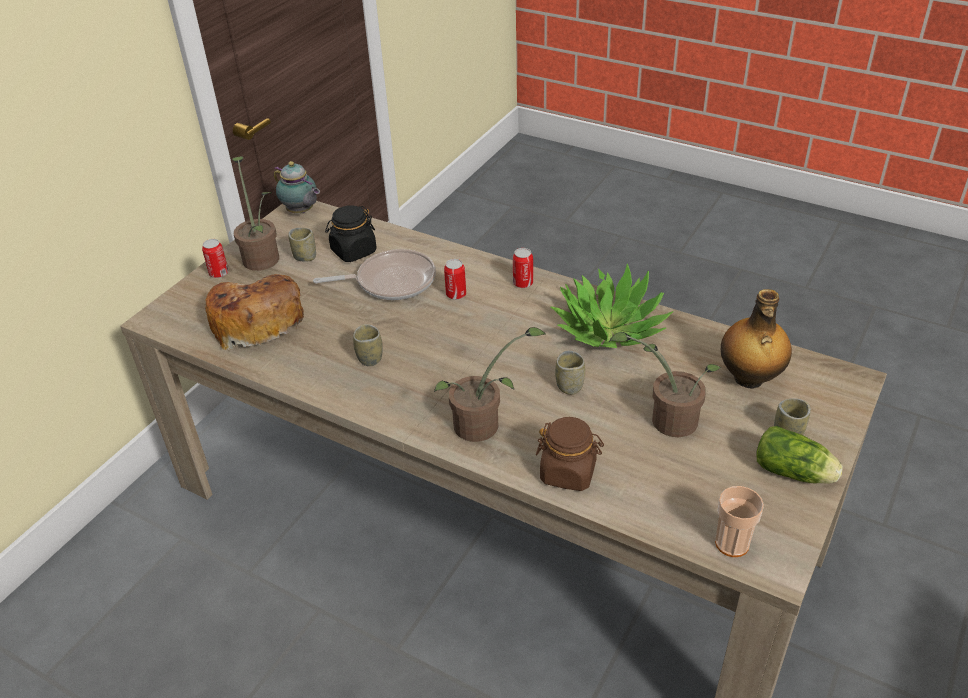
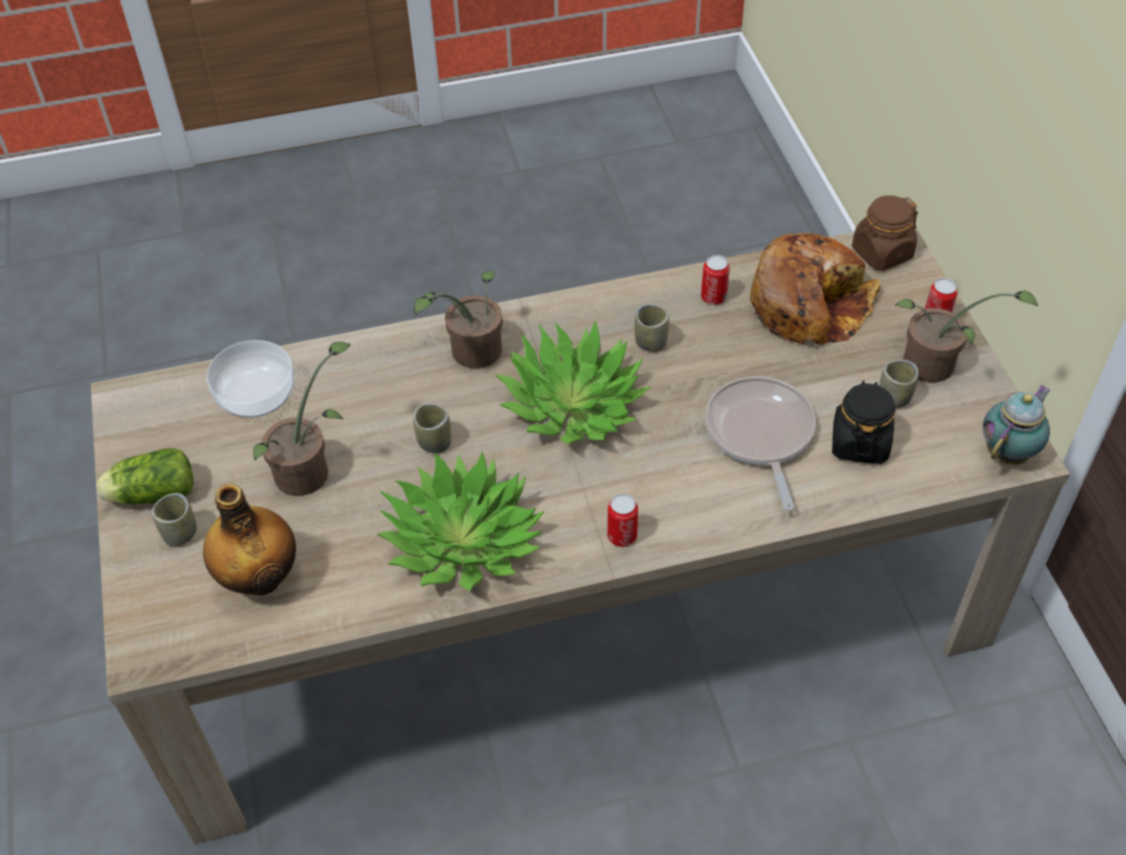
camera: 135 degrees right, 10 degrees up
teapot [274,161,320,213] -> teapot turned 135 degrees clockwise [983,385,1050,465]
frying pan [313,249,436,300] -> frying pan turned 135 degrees clockwise [705,376,816,511]
can [444,259,466,300] -> can moved to [701,255,730,305]
brown jar [536,417,604,491] -> brown jar moved to [852,195,918,271]
cup [715,486,764,557] -> none
none -> bowl [207,340,294,418]
none -> potted plant [495,320,650,444]

